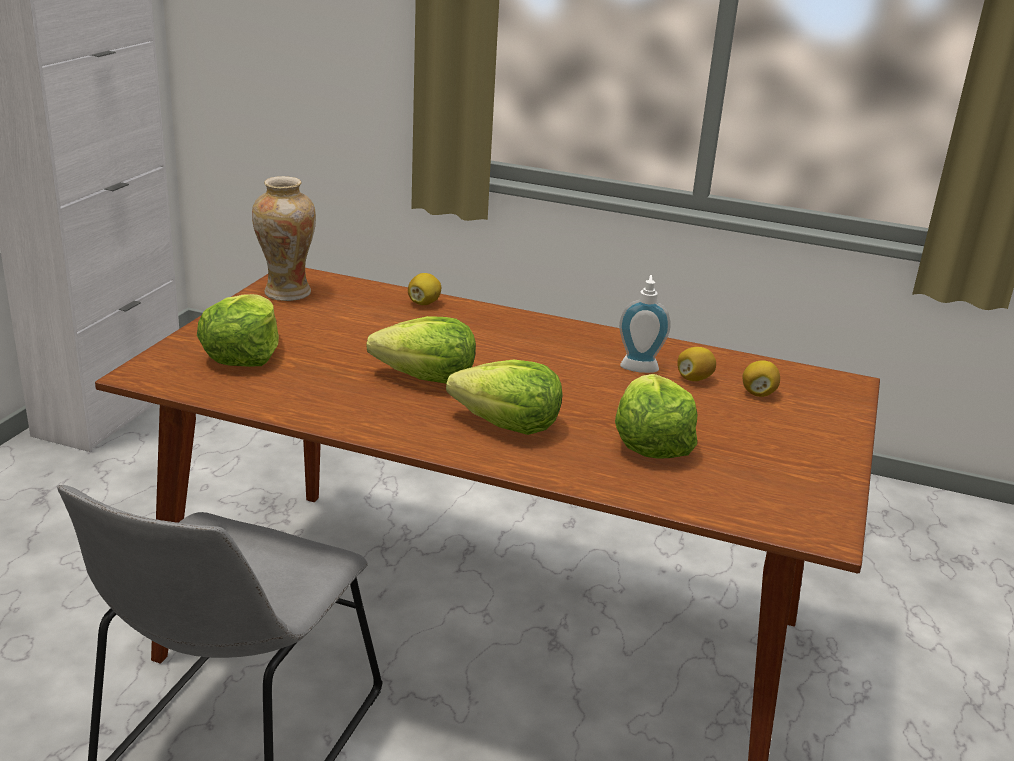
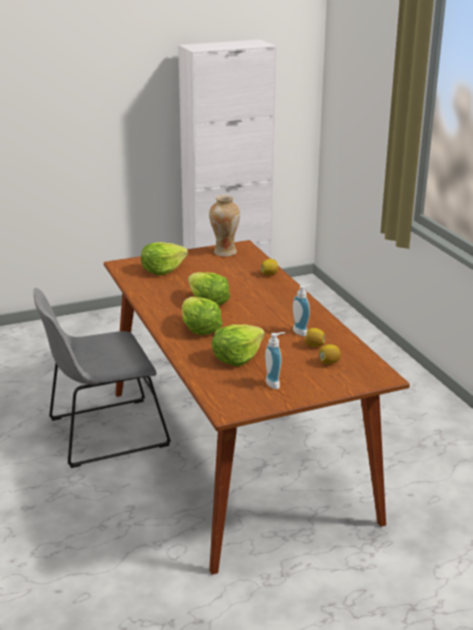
camera: 50 degrees right, 0 degrees up
none -> soap dispenser [265,332,285,389]

